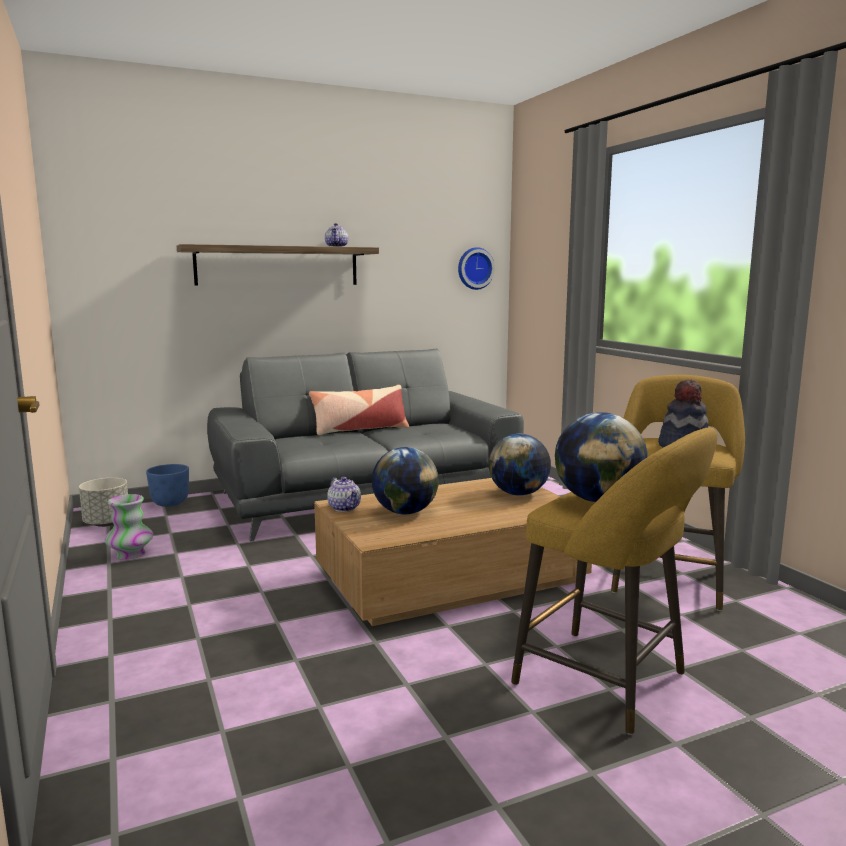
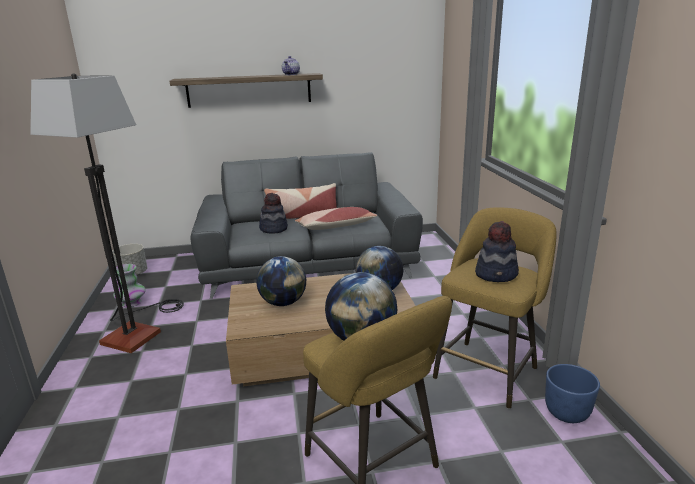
camera: 15 degrees right, 10 degrees up
blue planter [146,464,189,507] -> blue planter moved to [545,364,600,423]
teapot [327,477,361,512] -> none
wall clock [458,247,495,290] -> none
none -> floor lamp [30,73,184,353]
none -> hat [259,193,288,234]
none -> pillow [295,207,377,230]

